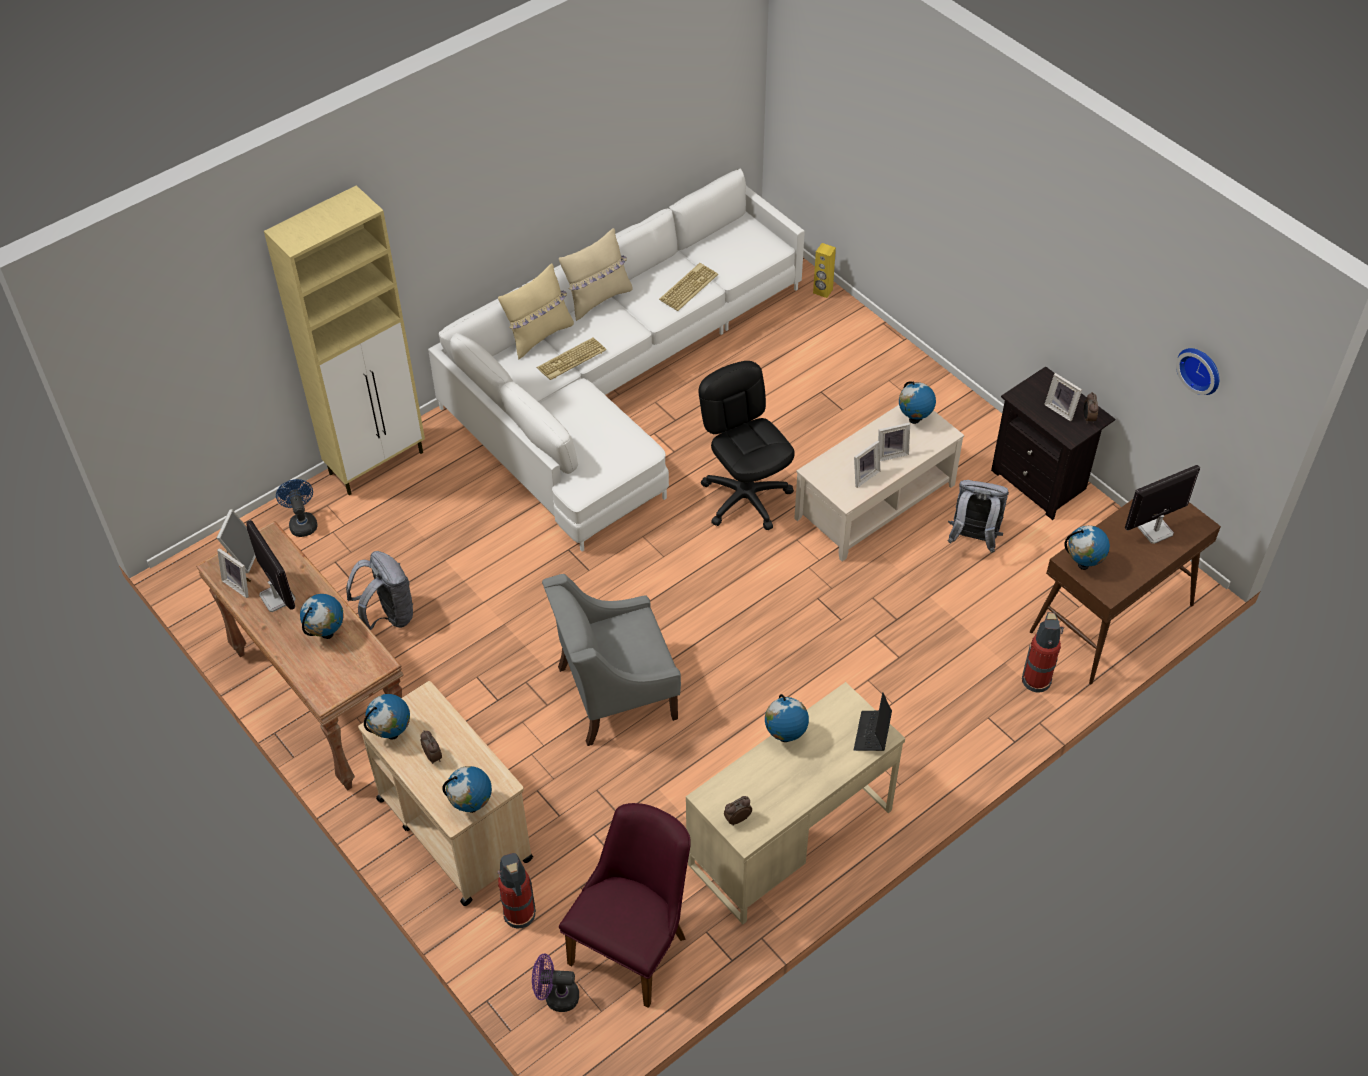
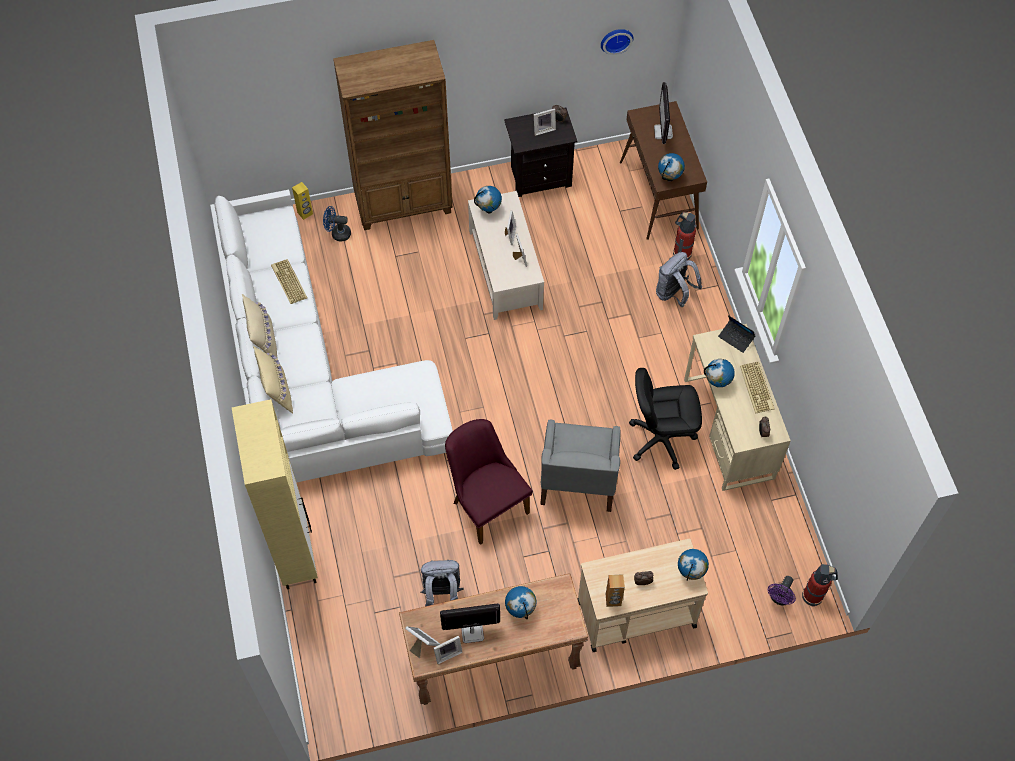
camera: 65 degrees left, 10 degrees up
blue fan [276,479,318,537] -> blue fan moved to [323,206,351,241]
globe [364,694,410,740] -> brown speaker [606,574,625,607]
fire extinguisher [497,853,536,928] -> fire extinguisher moved to [802,564,838,607]
keyboard [537,338,606,380] -> keyboard moved to [740,362,775,414]
purple chair [559,803,691,1008] -> purple chair moved to [445,419,533,545]
black office chair [699,361,795,530] -> black office chair moved to [629,368,702,470]
grey backpack [948,480,1009,553] -> grey backpack moved to [656,252,702,307]
none -> brown bookcase [333,40,453,230]

